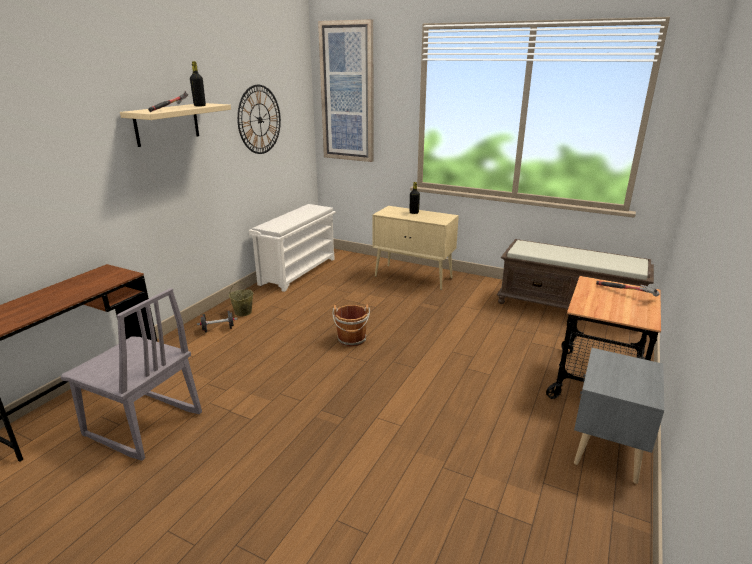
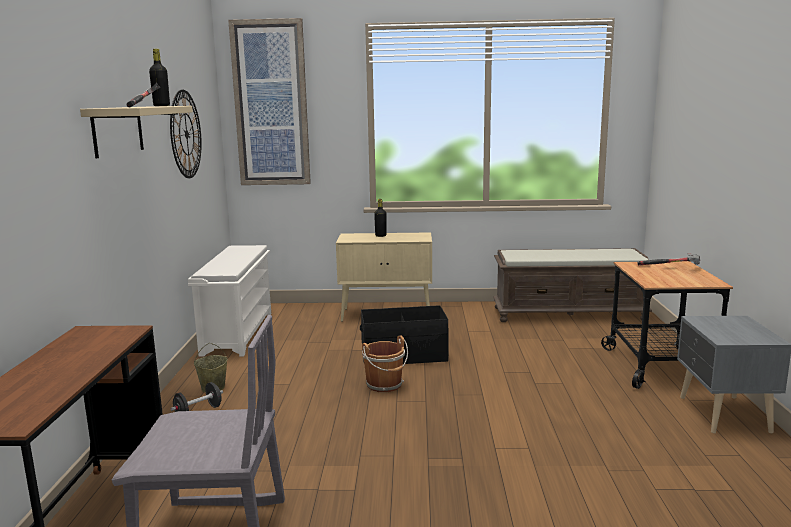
camera: 25 degrees left, 10 degrees down
none -> black storage box [360,305,449,364]

